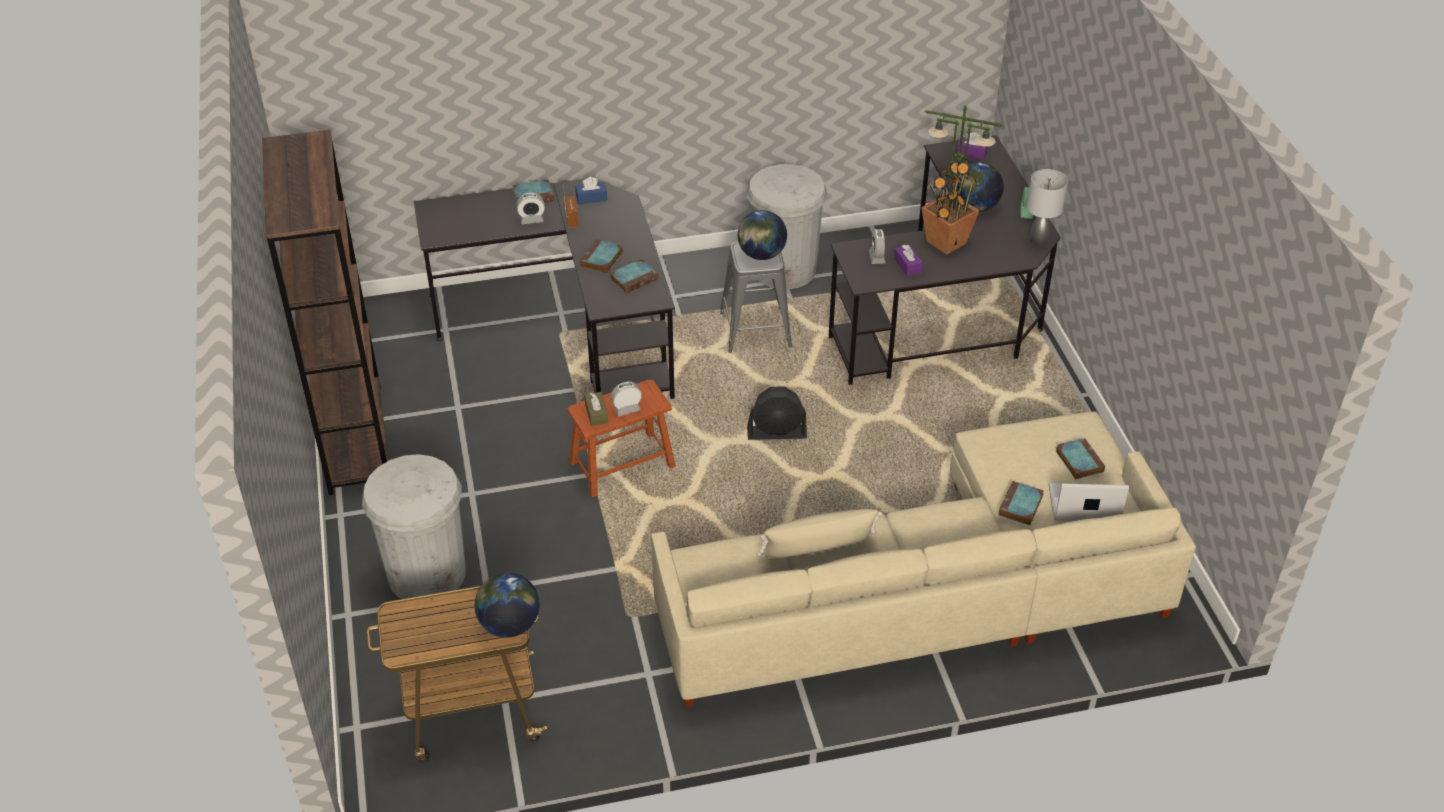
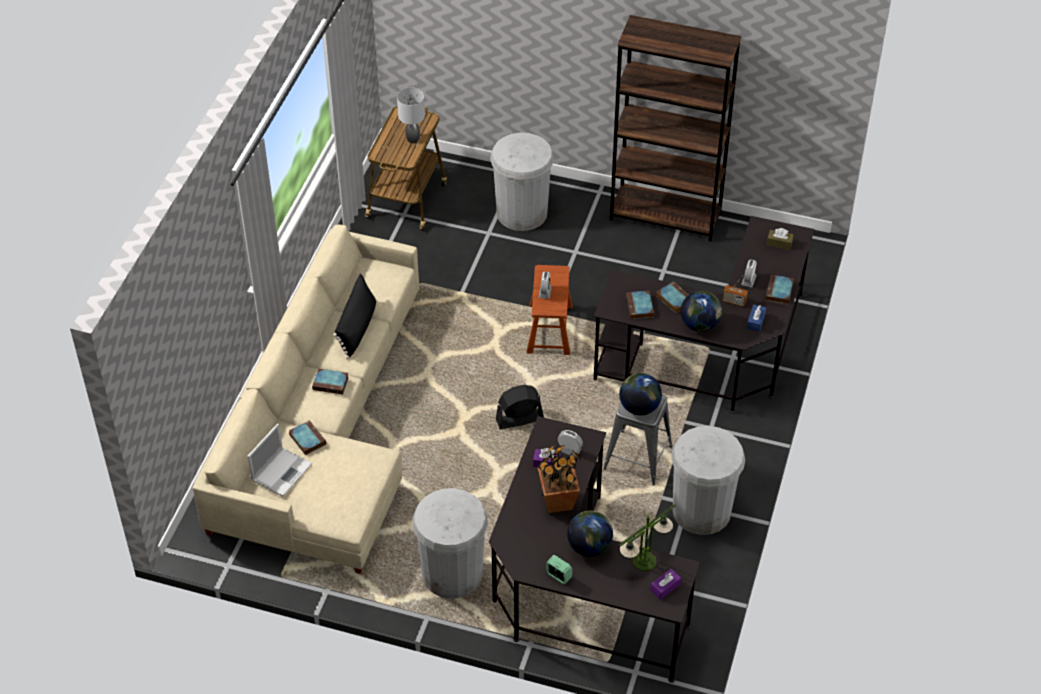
camera: 120 degrees right, 5 degrees up
globe [475,573,540,638] -> globe moved to [681,291,722,332]
brown tissue box [585,392,608,426] -> brown tissue box moved to [767,228,794,250]
black fan [747,386,807,440] -> black fan turned 45 degrees clockwise [496,385,544,429]
beige pillow [757,509,882,558] -> black pillow [333,273,376,359]
grey table lamp [1027,169,1068,247] -> grey table lamp moved to [397,87,425,143]
book [1056,438,1105,479] -> book moved to [312,369,349,394]
none -> white trash can [412,488,488,599]

